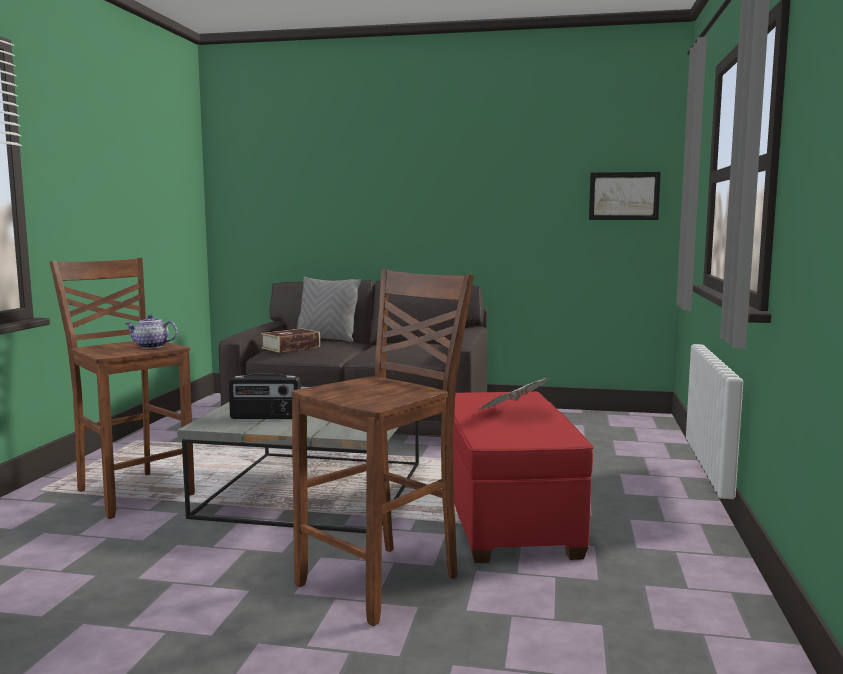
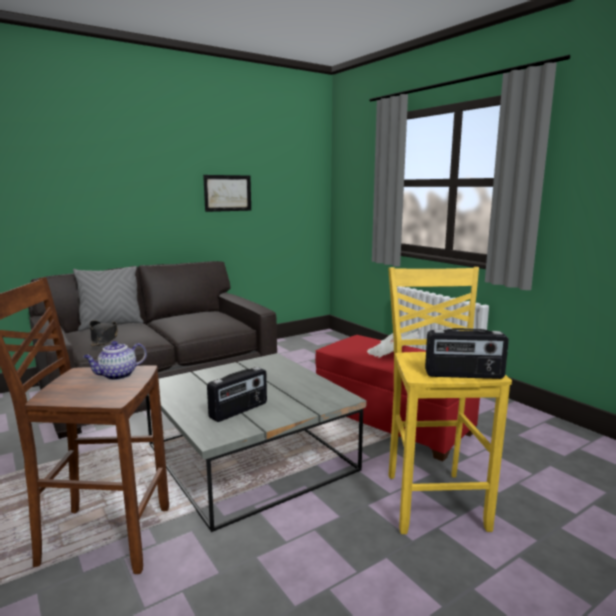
camera: 45 degrees left, 5 degrees up
book [261,329,320,352] -> black hat [89,321,118,346]
brown stool [291,269,474,626] -> yellow stool [388,267,512,534]
picture [589,172,661,220] -> picture moved to [203,175,251,212]
none -> radio [425,328,509,379]

